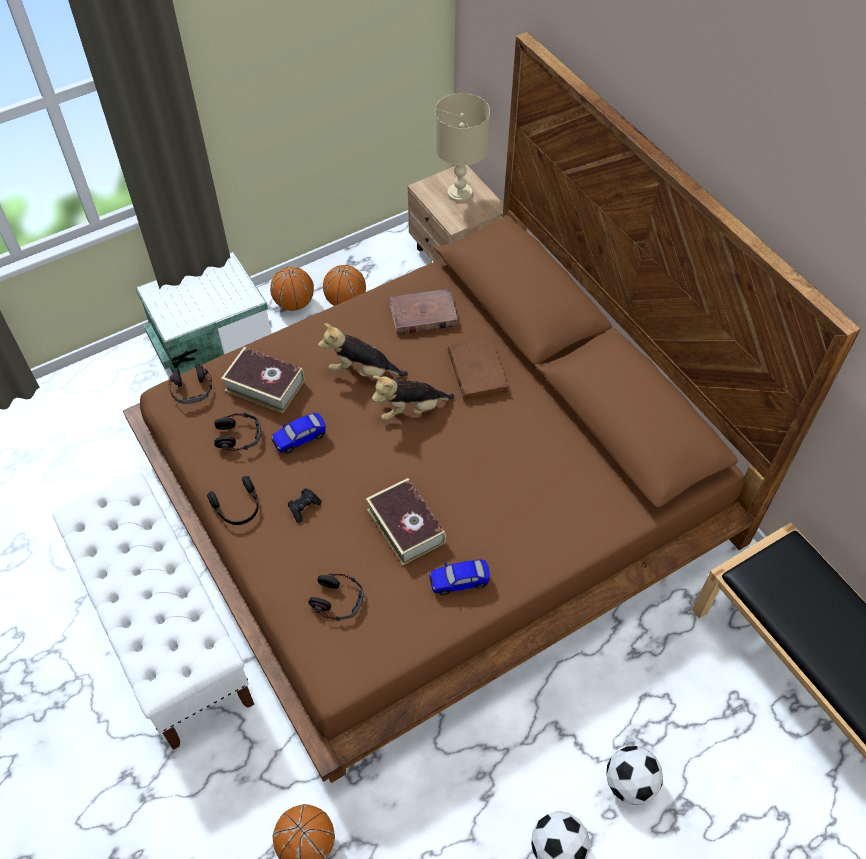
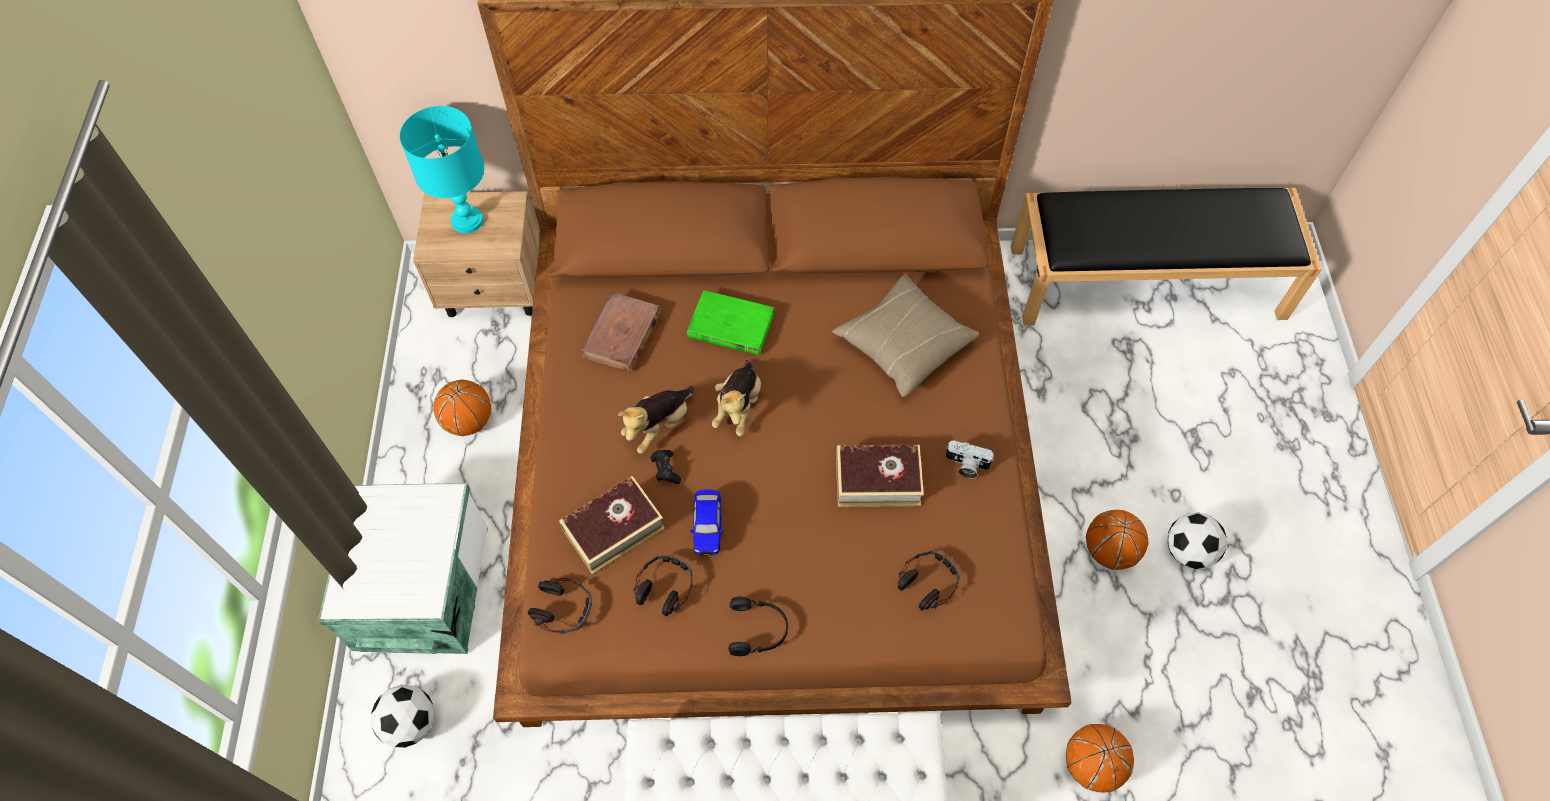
camera: 60 degrees left, 5 degrees up
basketball [270,267,314,311] -> basketball moved to [1086,510,1149,570]
black game controller [288,488,321,522] -> black game controller moved to [650,450,681,484]
toy car [429,559,490,595] -> camera [946,440,994,479]
beige table lamp [434,93,490,202] -> turquoise table lamp [400,106,484,233]
brown book [448,338,509,401] -> green book [687,290,774,355]
football [606,746,663,805] -> football moved to [371,685,434,748]
none -> beige pillow [832,274,979,397]

